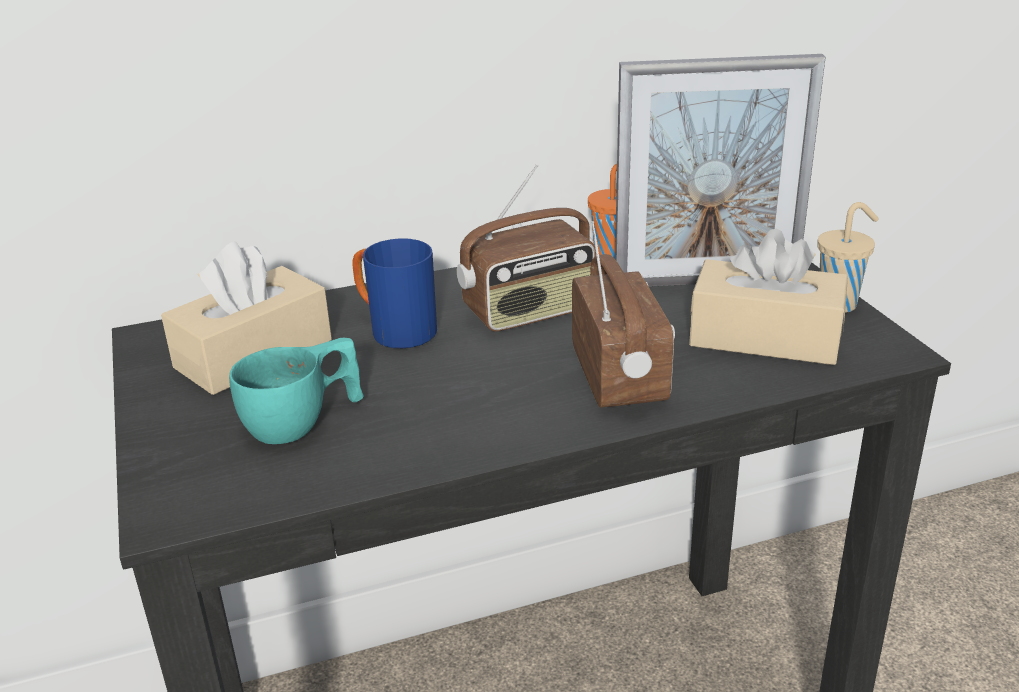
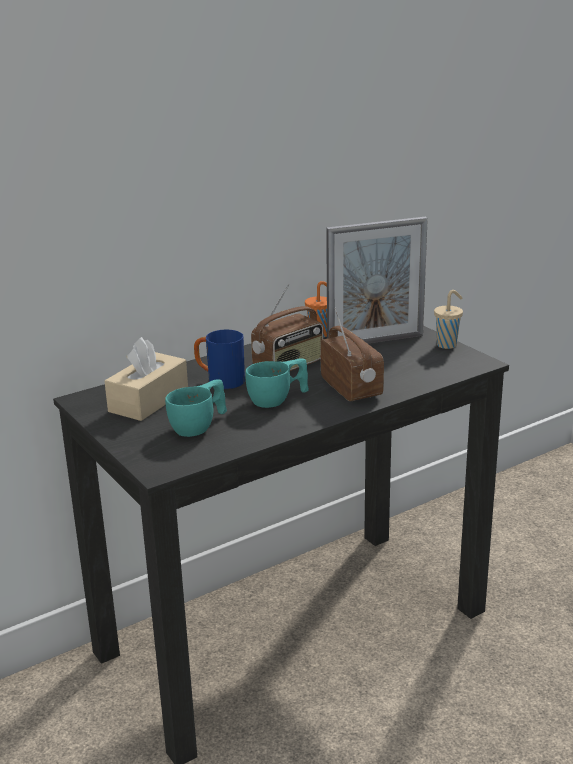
camera: 15 degrees left, 5 degrees down
beige tissue box [689,229,848,365] -> none
none -> turquoise cup [245,358,309,408]

